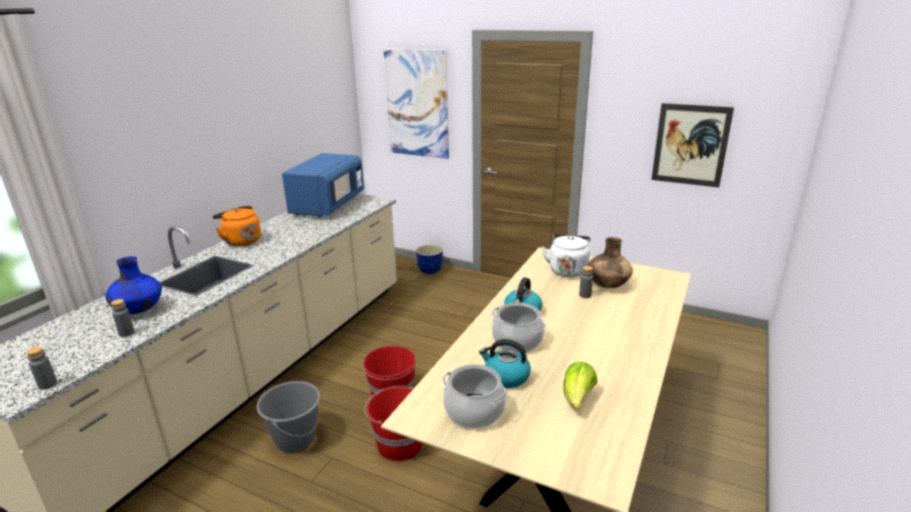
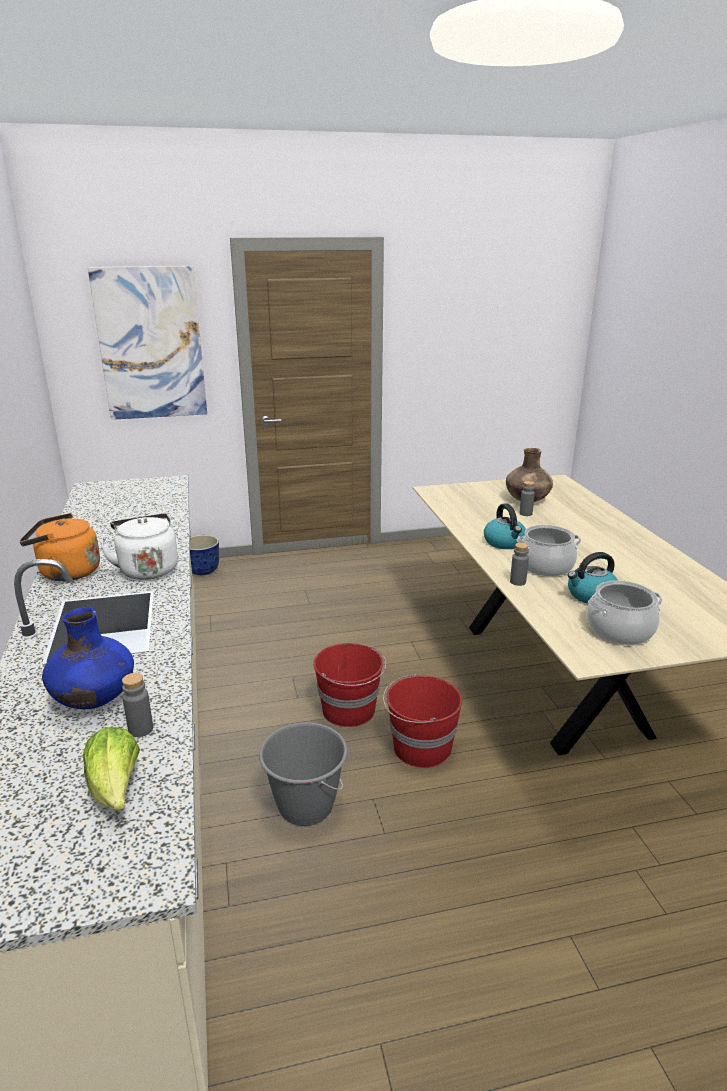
camera: 40 degrees left, 0 degrees up
grey bottle [26,346,57,390] -> grey bottle moved to [510,543,529,586]
blue microwave [282,153,364,217] -> none
white kettle [542,234,591,277] -> white kettle moved to [100,513,178,580]
lettuce [563,361,598,409] -> lettuce moved to [83,727,140,811]
picture [651,103,734,187] -> none

